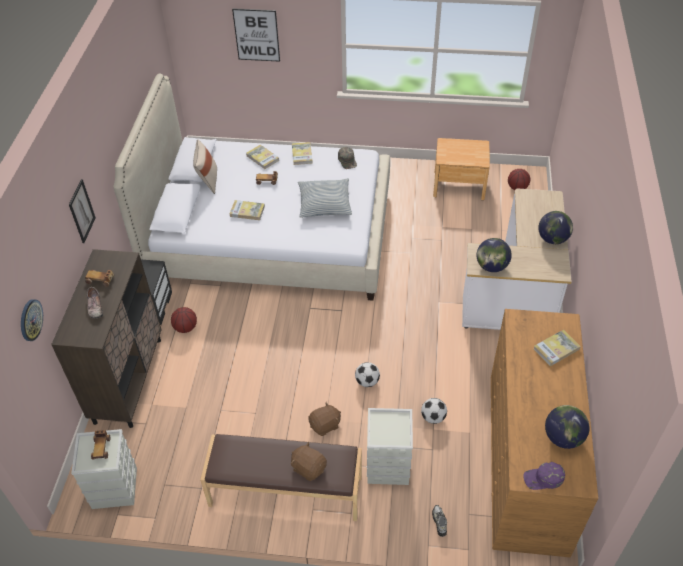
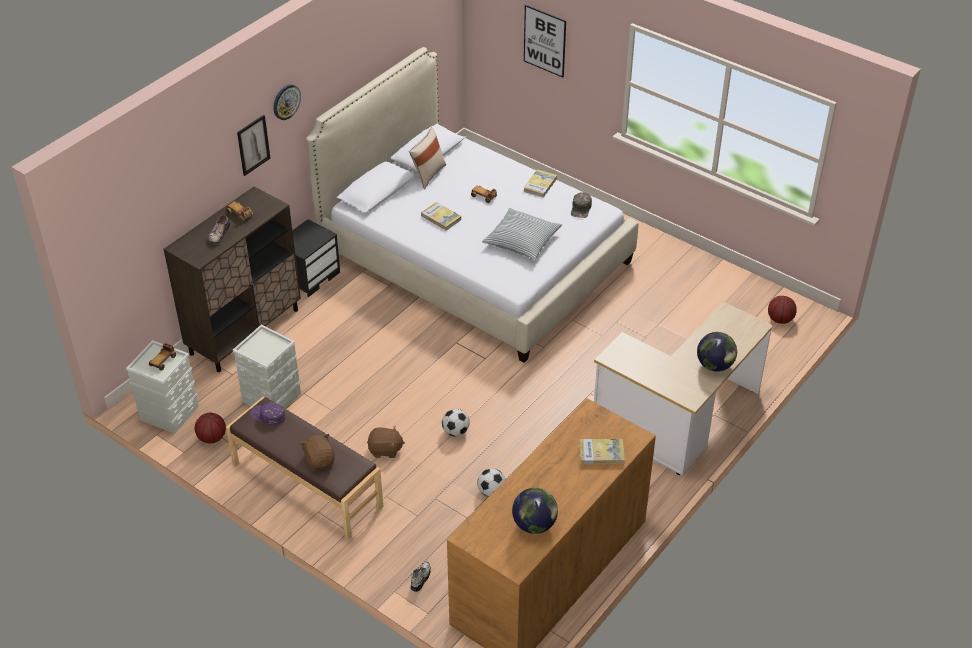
camera: 30 degrees right, 5 degrees down
wall clock [21,299,43,341] -> wall clock moved to [273,84,301,120]
basketball [171,307,197,333] -> basketball moved to [195,413,226,444]
book [246,145,279,169] -> none
grey storage box [367,408,413,485] -> grey storage box moved to [233,325,301,408]
brown nightstand [433,138,490,200] -> none
globe [477,238,512,272] -> none
purple cap [523,462,565,490] -> purple cap moved to [250,403,285,425]

